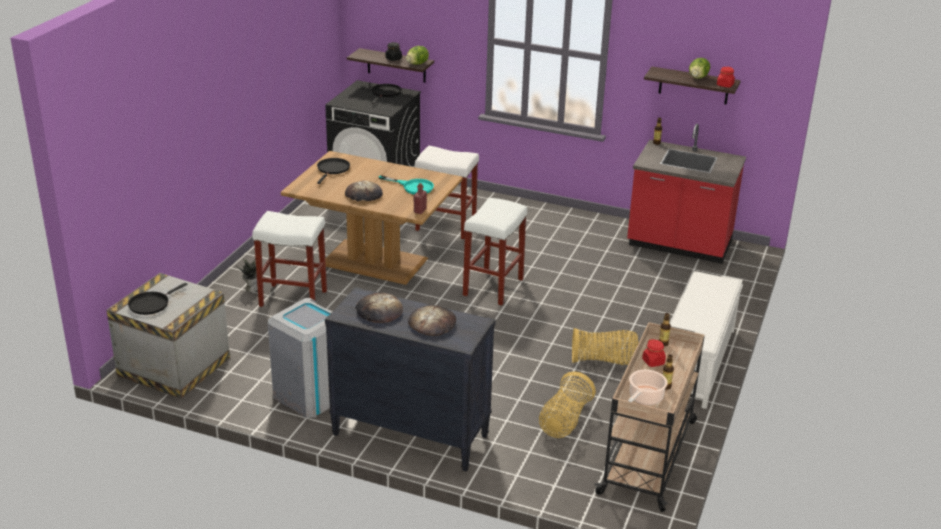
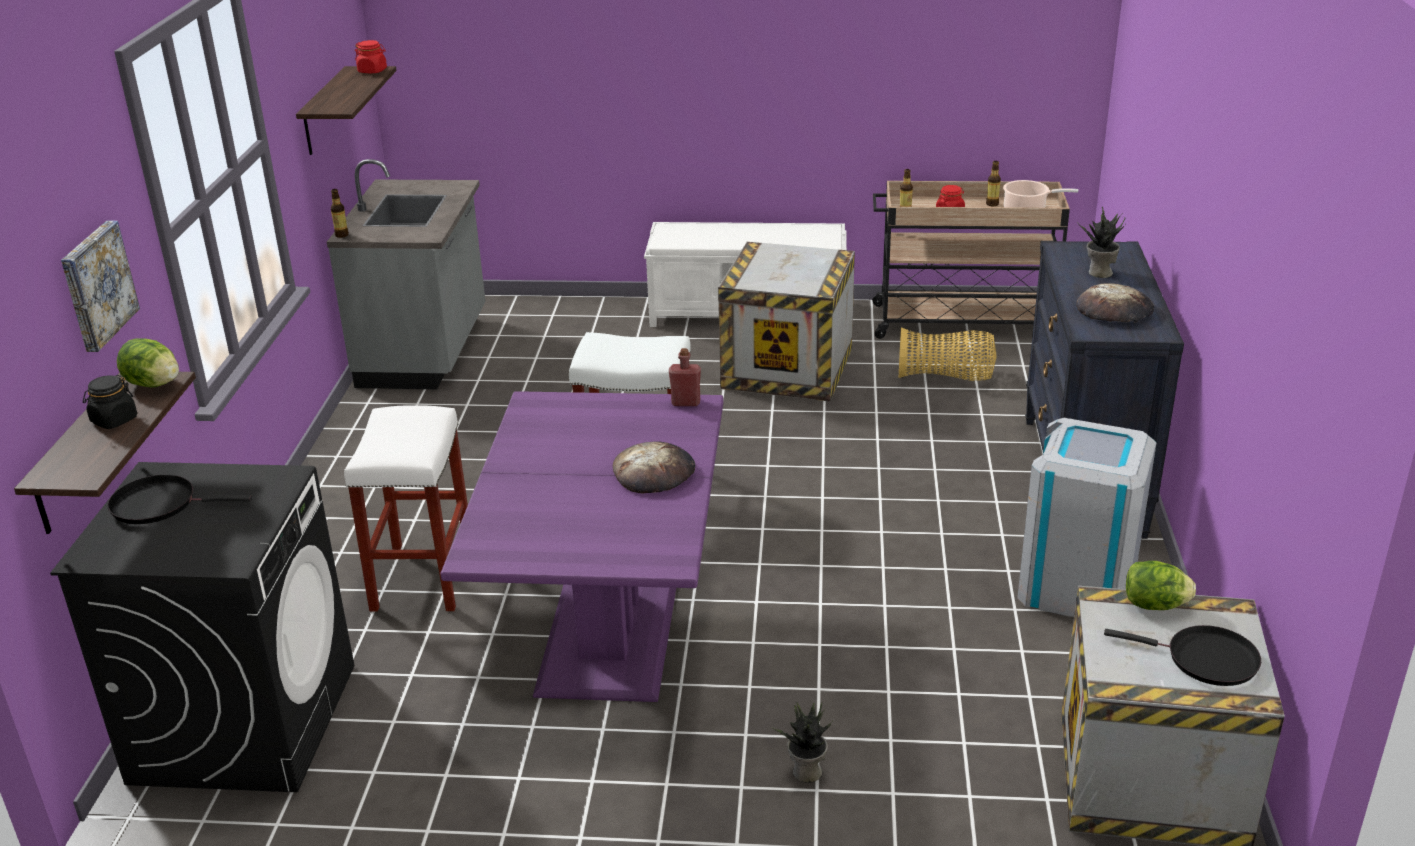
camera: 105 degrees left, 0 degrees up
white stool [252,211,327,307] -> none
brown dining table [281,151,463,285] -> purple dining table [440,391,724,702]
black frying pan [317,158,350,184] -> none
turquoise frying pan [378,175,434,194] -> none
bread [408,305,456,336] -> potted plant [1077,207,1126,278]
basket [572,328,638,365] -> crate [718,242,855,402]
red counter [627,124,746,264] -> grey counter [327,159,485,389]
lettuce [689,58,710,79] -> lettuce moved to [1126,561,1196,610]
none -> picture [61,221,140,352]

